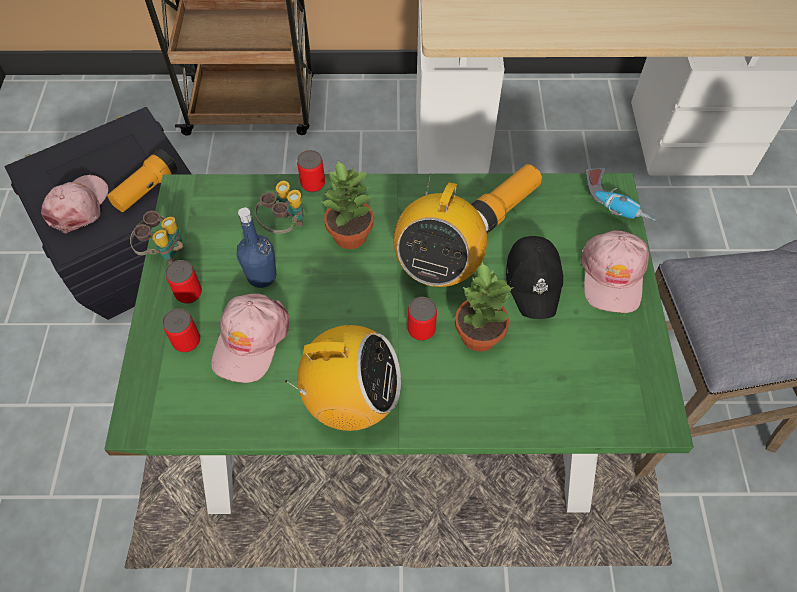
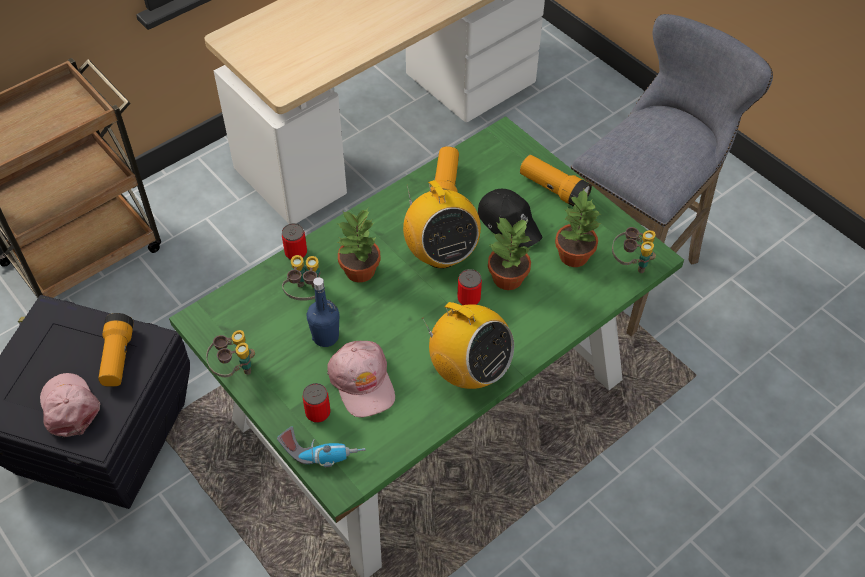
camera: 40 degrees left, 5 degrees down
can [165,260,202,304] -> none
radio [285,325,401,431] -> radio turned 75 degrees clockwise [422,302,514,389]
pink cap [581,230,649,313] -> flashlight [520,155,592,206]
power drill [586,168,656,222] -> power drill moved to [277,426,366,468]
none -> potted plant [555,189,601,267]
none -> binoculars [612,227,656,273]

